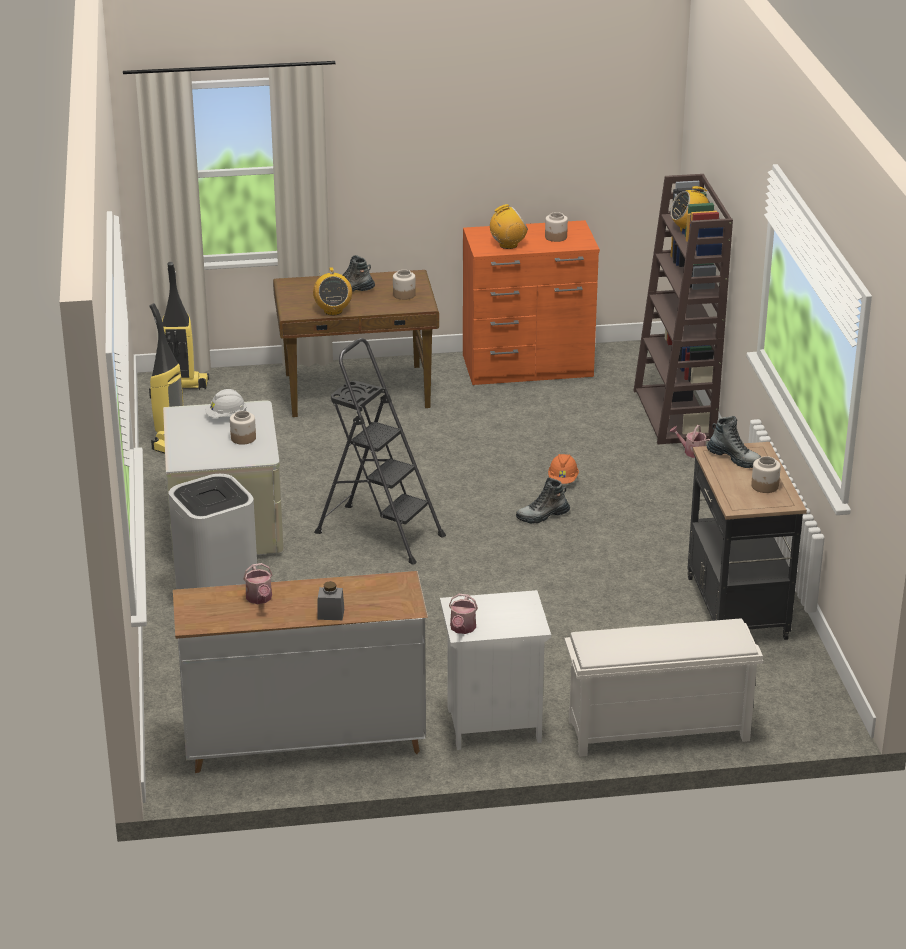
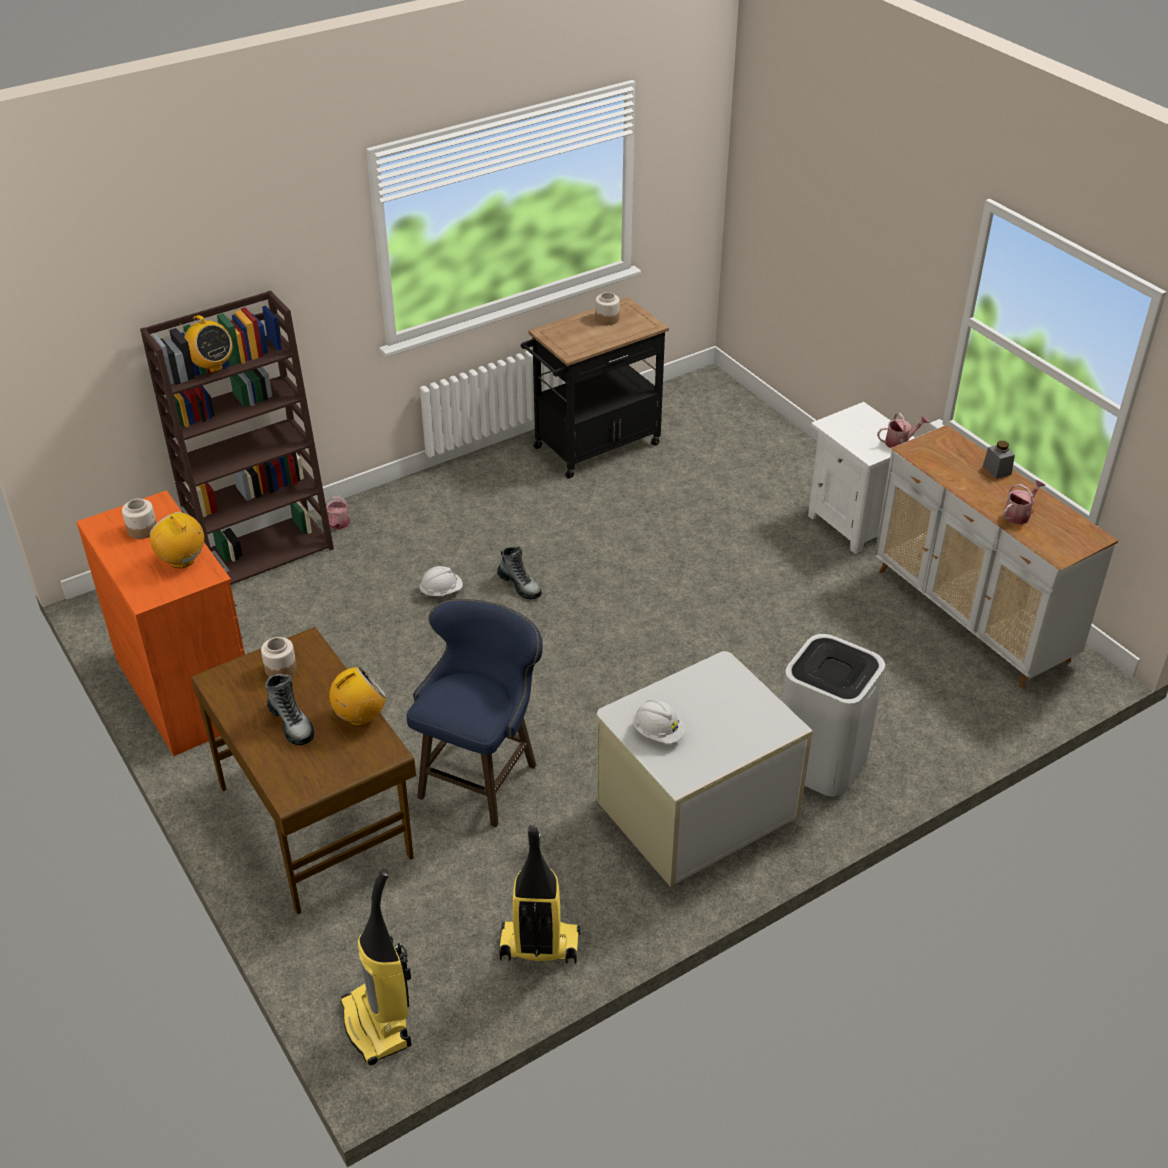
camera: 115 degrees left, 10 degrees up
jar [230,411,256,445] -> none
step ladder [314,338,446,565] -> none
orange hard hat [548,454,579,484] -> white hard hat [419,566,463,597]
white shoe rack [564,618,763,756] -> none
boot [707,416,761,468] -> none
none -> blue stool [407,599,543,827]

